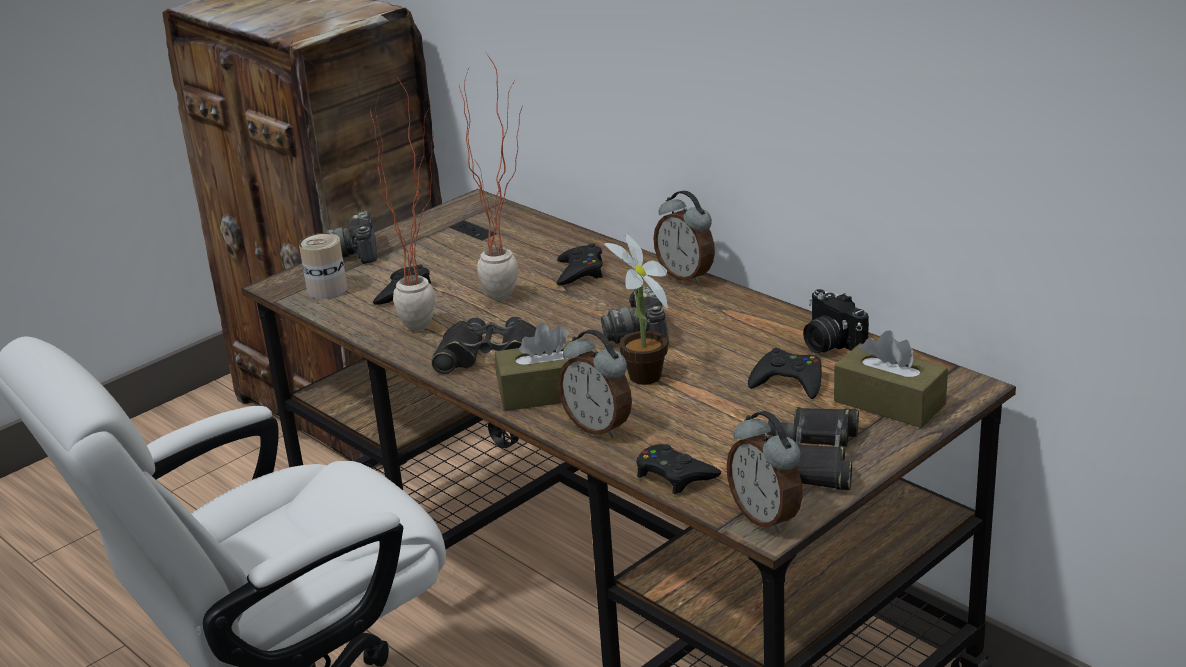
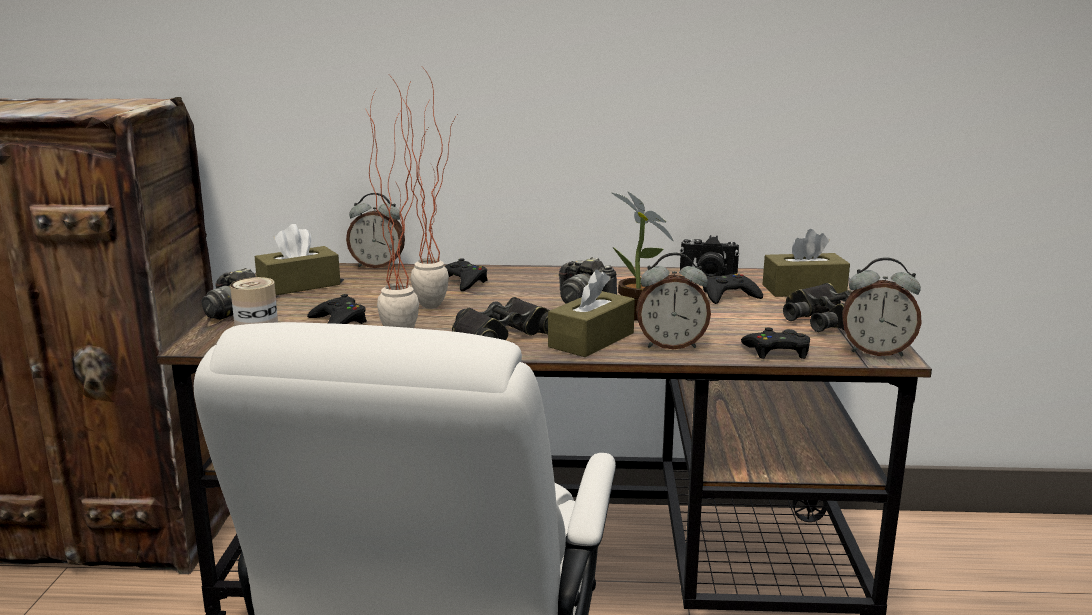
camera: 45 degrees left, 10 degrees down
alarm clock [653,191,715,284] -> alarm clock moved to [346,193,405,268]
none -> brown tissue box [255,224,341,295]

